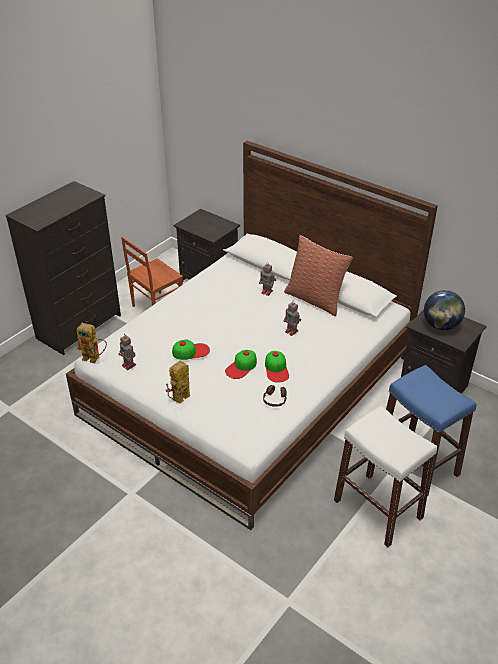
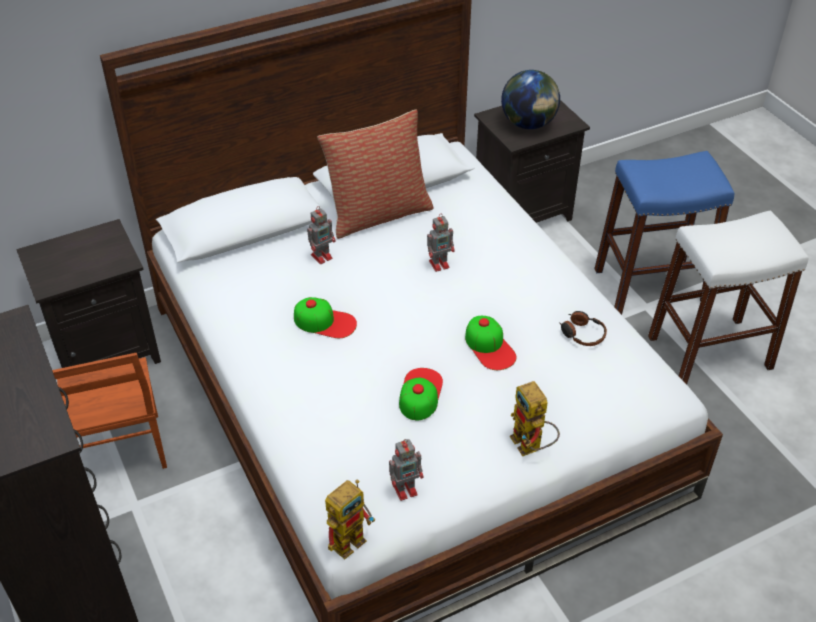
camera: 65 degrees left, 5 degrees up
cap [265,351,289,383] -> cap moved to [294,297,357,338]

